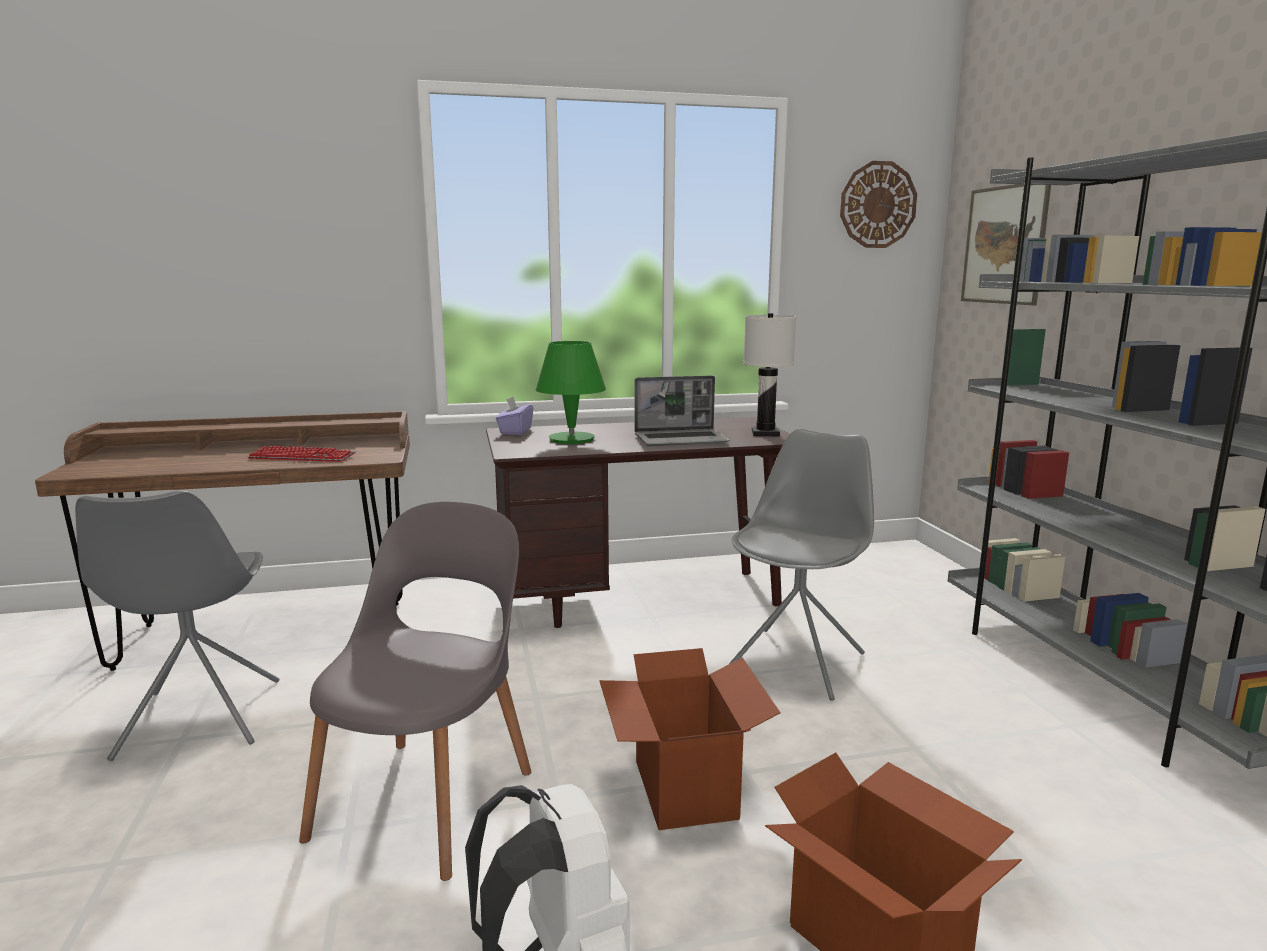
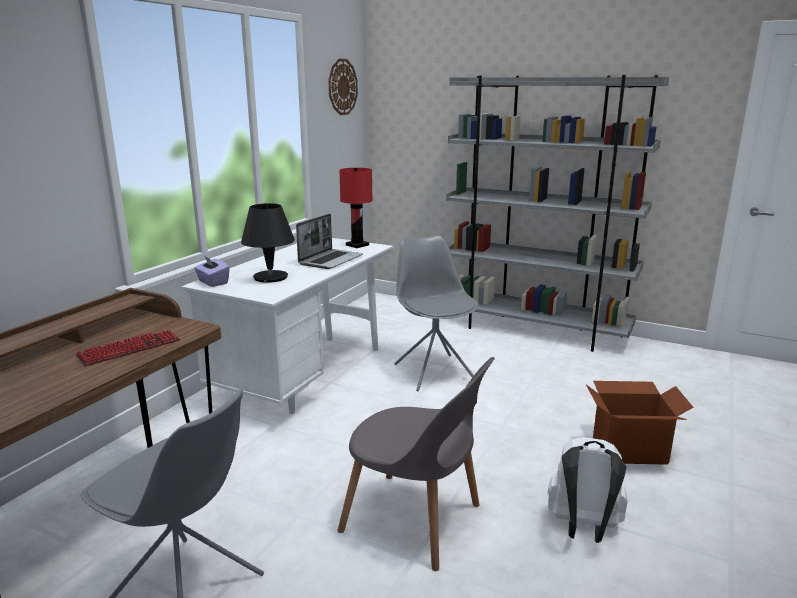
camera: 50 degrees left, 5 degrees up
grey chair [299,502,531,881] -> grey chair turned 150 degrees clockwise [338,357,495,571]
brown desk [486,417,790,628] -> white desk [181,238,393,414]
green table lamp [536,341,606,444] -> black table lamp [241,203,295,283]
cardboard box [600,648,780,830] -> none
white table lamp [743,313,796,436] -> red table lamp [339,168,373,248]
picture [961,184,1051,305] -> none

